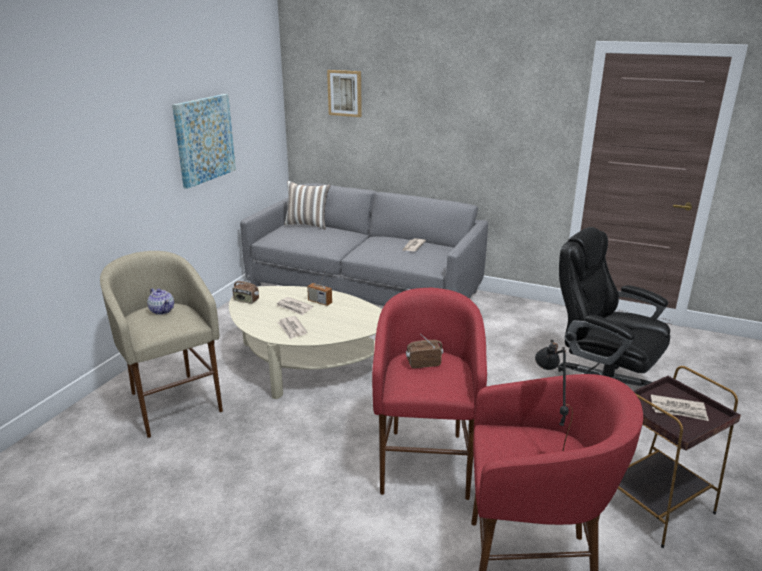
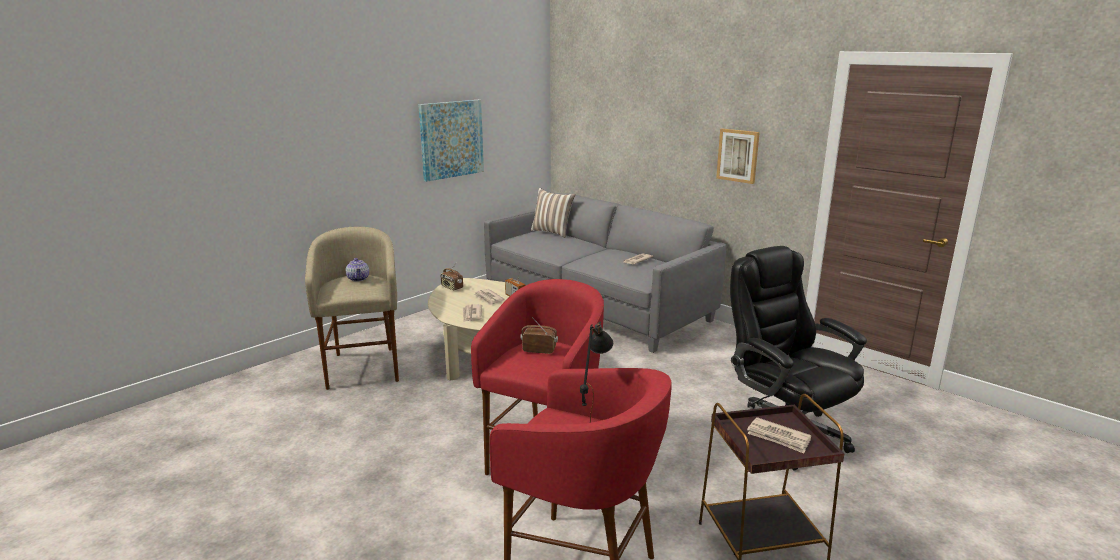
camera: 20 degrees right, 5 degrees down
picture [327,70,362,117] -> picture moved to [716,129,760,184]

